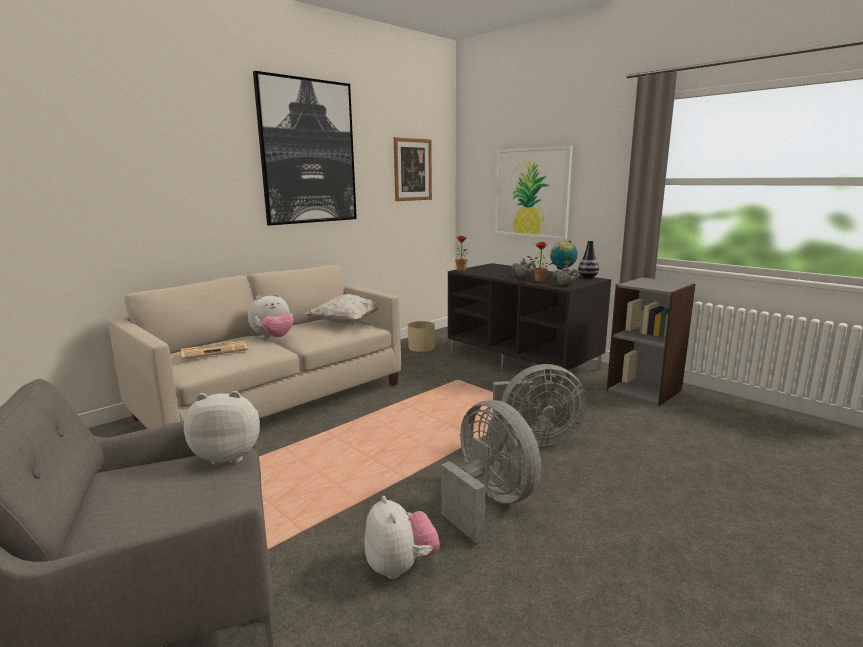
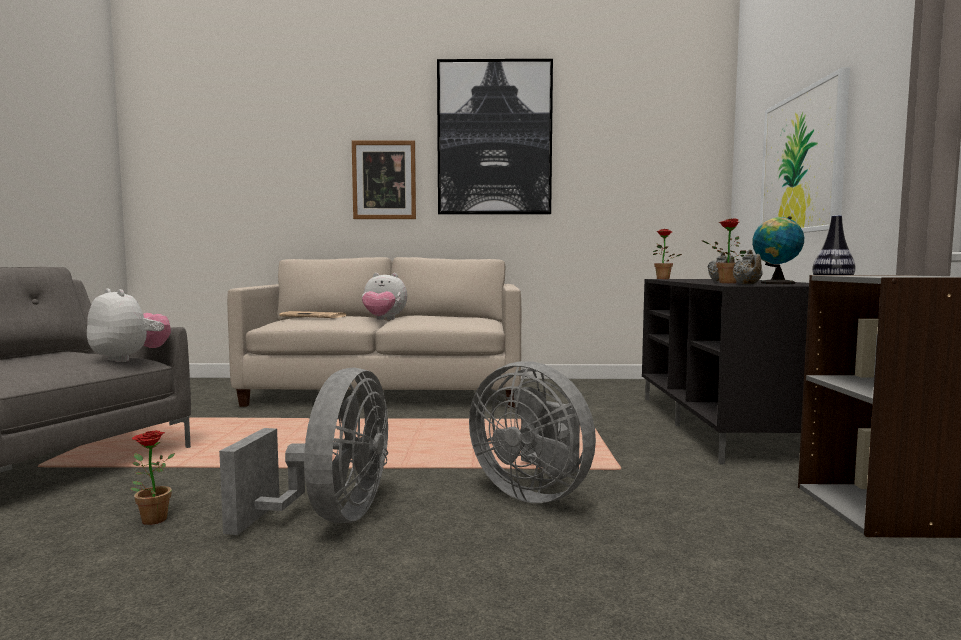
camera: 45 degrees right, 10 degrees down
white pillow [305,294,379,323] -> none
plush toy [364,496,440,579] -> potted plant [130,430,175,525]
picture [394,137,432,201] -> picture moved to [352,140,416,219]
beige planter [408,321,435,352] -> none

